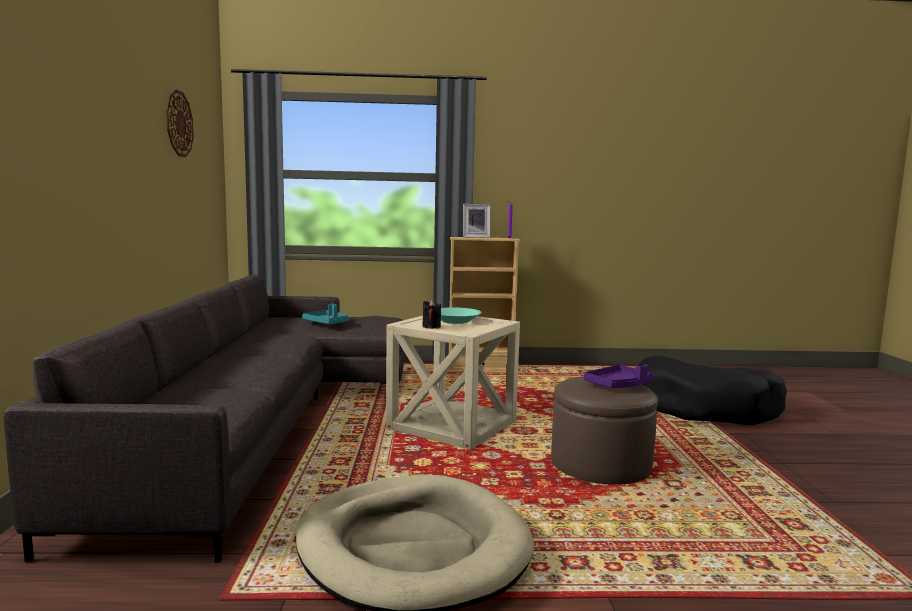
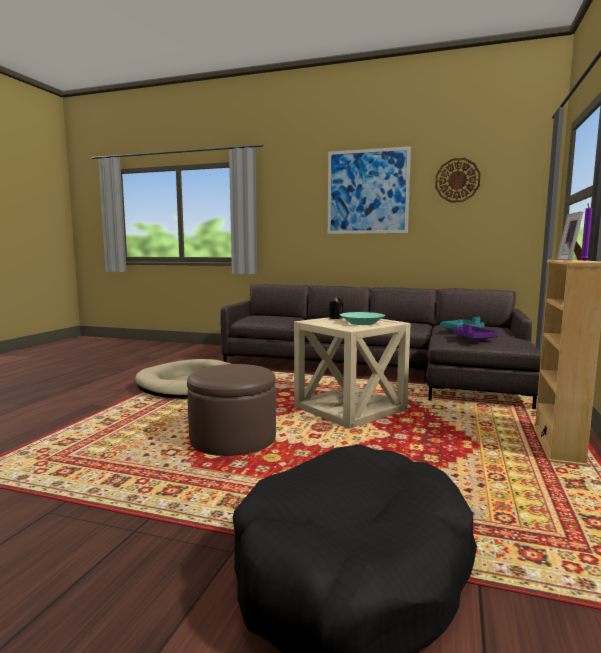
camera: 110 degrees right, 0 degrees up
purple tray [584,364,654,388] -> purple tray moved to [454,324,498,339]
none -> picture [328,146,411,234]

